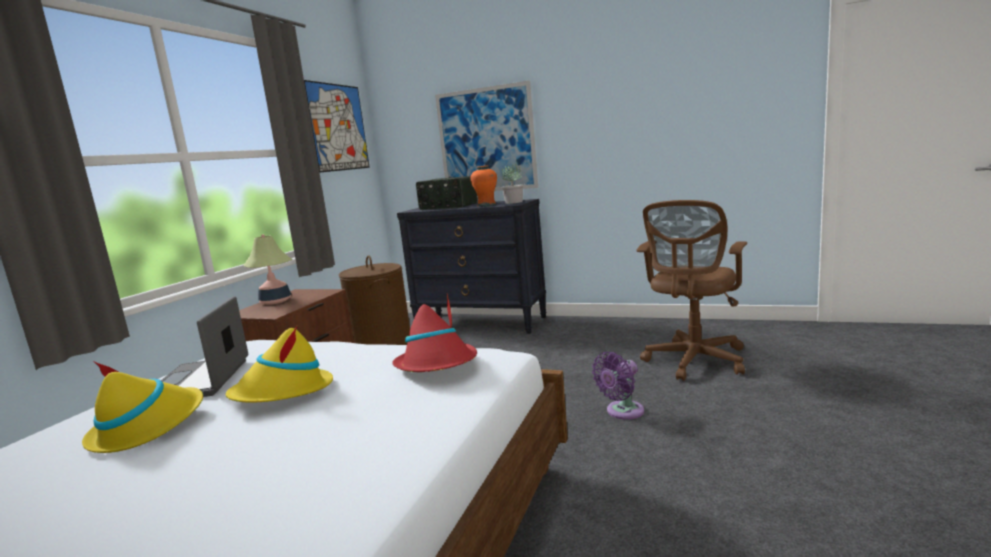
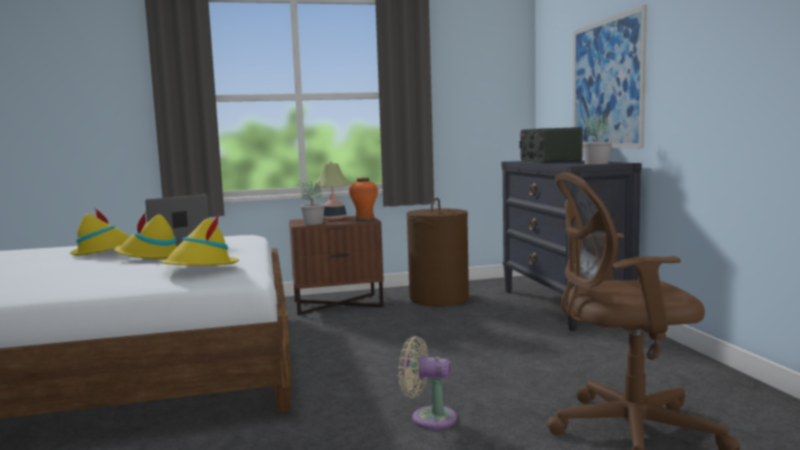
camera: 55 degrees right, 5 degrees down
picture [304,80,370,172] -> none
red hat [392,293,477,372] -> yellow hat [160,213,239,265]
orange vase [470,165,497,207] -> orange vase moved to [349,178,378,221]
purple fan [592,352,644,420] -> beige fan [398,336,457,429]
none -> potted plant [301,181,325,225]

